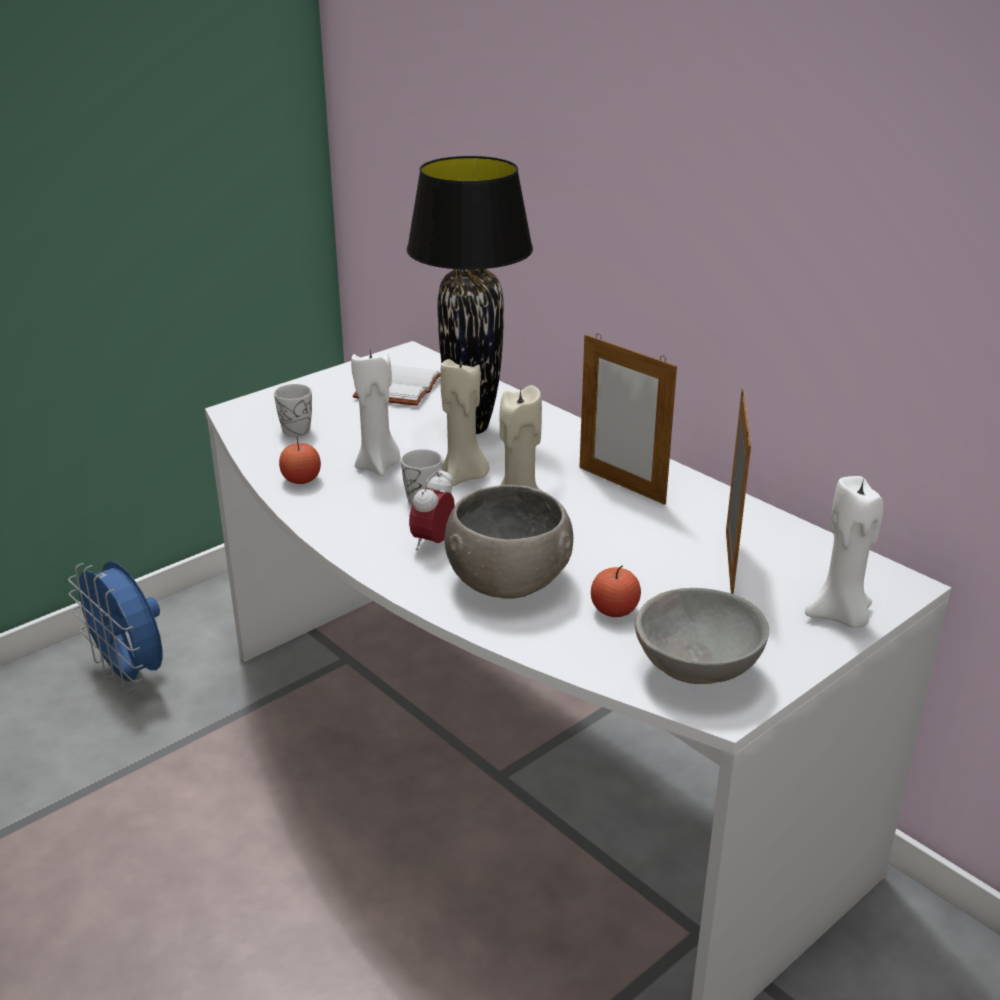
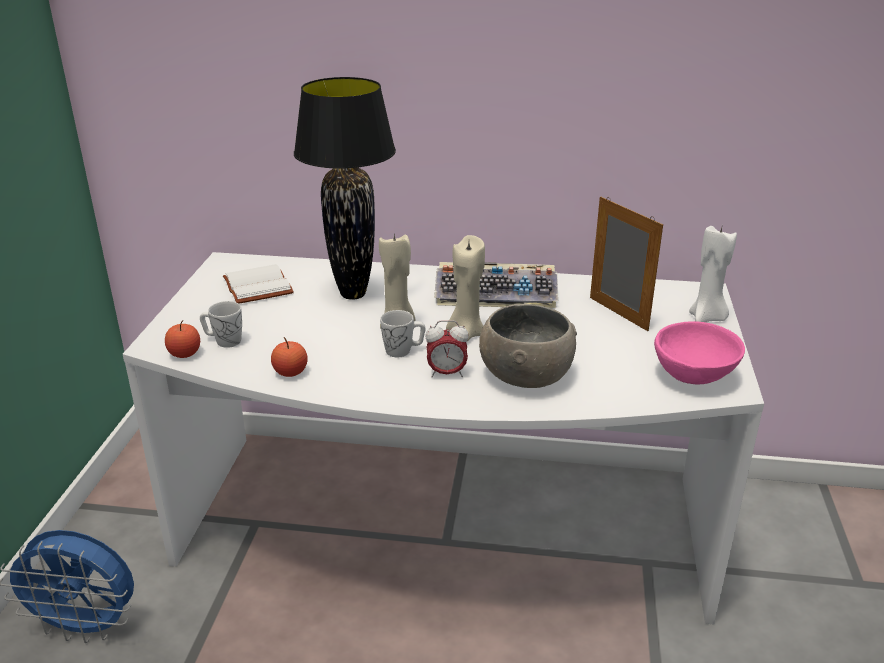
camera: 40 degrees left, 0 degrees up
white candle [351,349,401,476] -> none
alarm clock [409,471,455,550] -> alarm clock turned 75 degrees counterclockwise [425,320,469,378]
picture frame [579,334,677,505] -> keyboard [434,262,558,308]
apple [591,565,641,617] -> apple moved to [165,320,200,358]
grey bowl [635,588,769,684] -> pink bowl [654,321,745,384]

